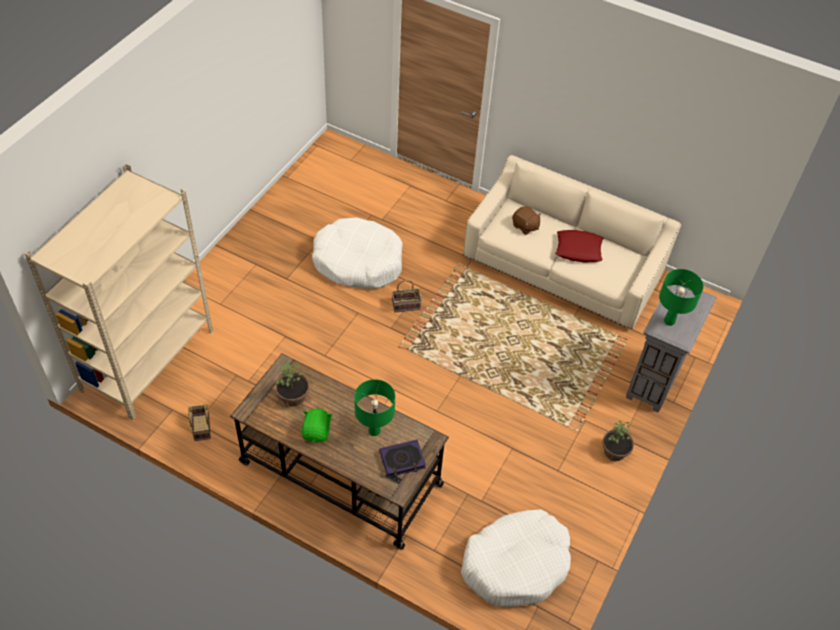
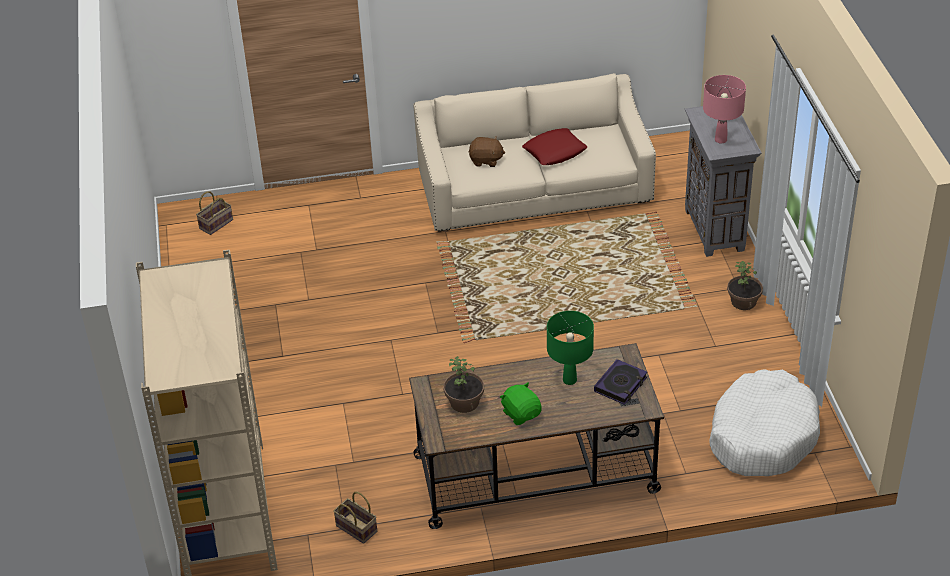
camera: 35 degrees left, 10 degrees down
white dog bed [312,217,403,289] -> none
basket [392,280,422,313] -> basket moved to [196,191,233,235]
green table lamp [659,269,704,326] -> pink table lamp [703,75,746,144]

